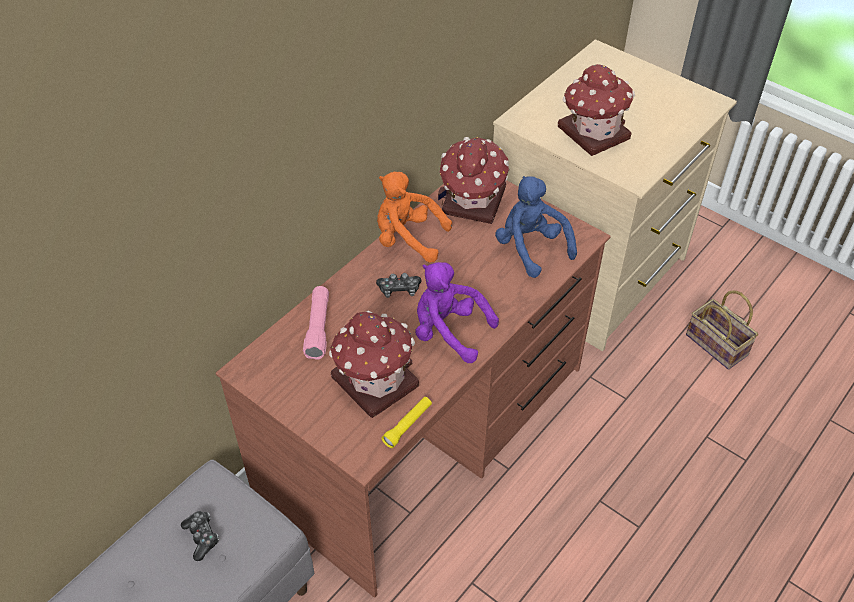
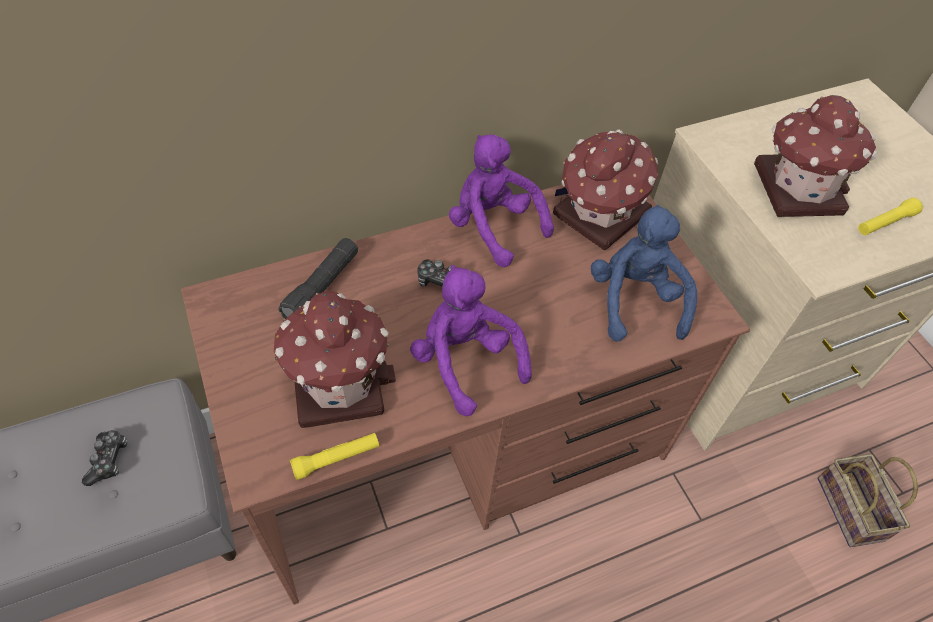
camera: 25 degrees right, 5 degrees up
pink flashlight [303,286,329,360] -> black flashlight [278,238,358,318]
orange plush toy [377,172,452,263] -> purple plush toy [449,135,554,267]
none -> yellow flashlight [858,198,923,235]

